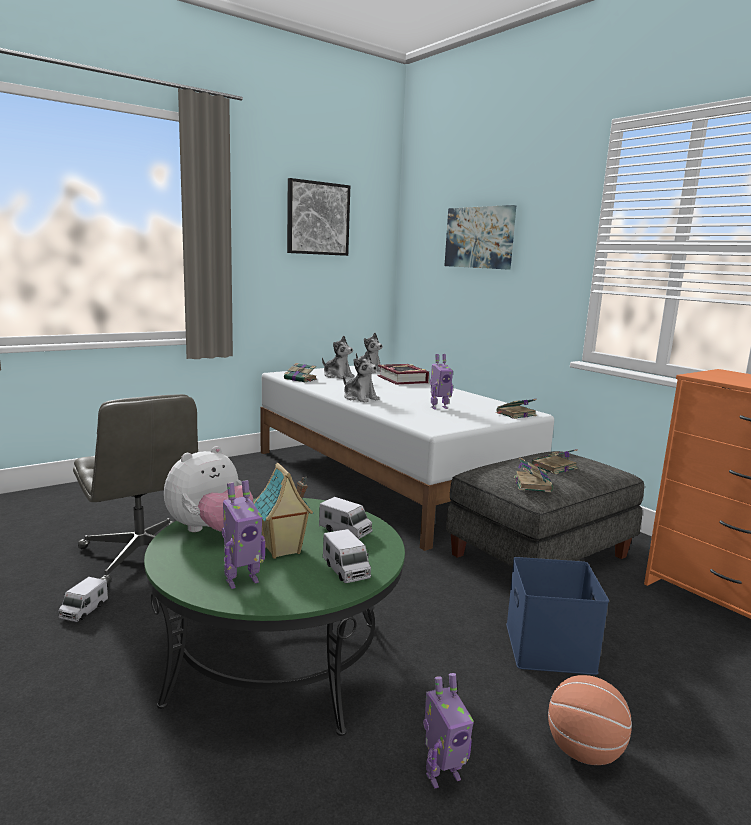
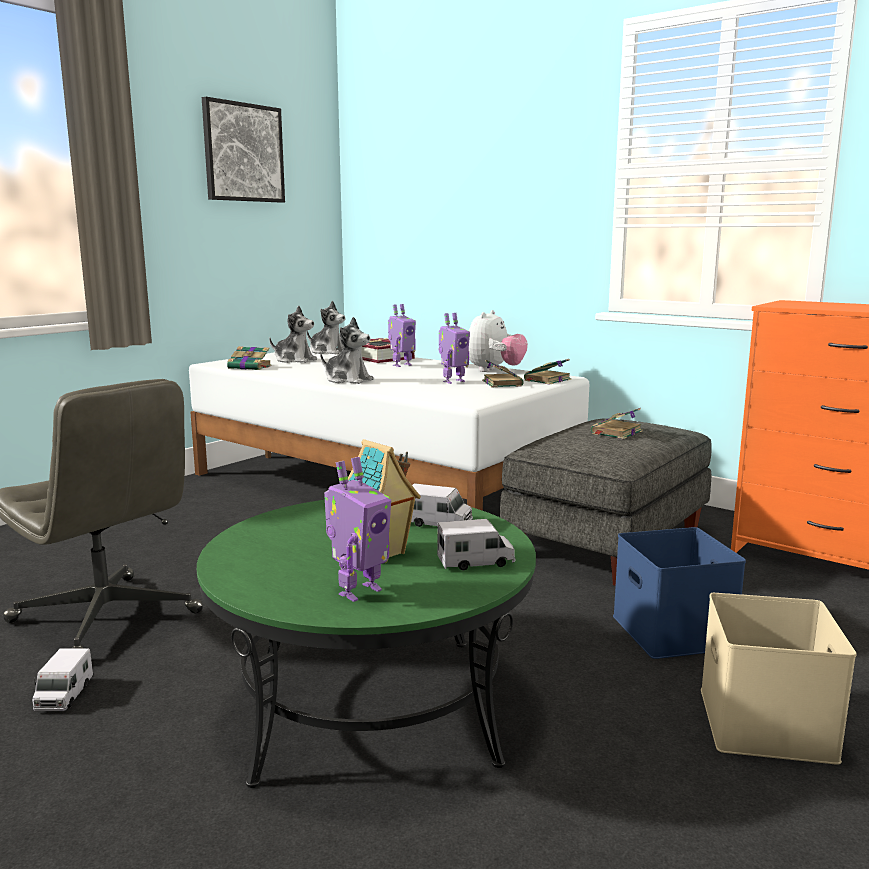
camera: 15 degrees left, 0 degrees up
plush toy [164,446,253,532] -> plush toy moved to [469,310,528,372]
toy truck [323,529,371,583] -> toy truck turned 60 degrees counterclockwise [437,519,516,571]
toy robot [423,673,474,788] -> toy robot moved to [388,304,416,367]
picture [444,205,516,270] -> none
book [514,457,553,492] -> book moved to [482,360,524,388]
basketball [548,675,632,765] -> beige storage box [701,593,856,765]

